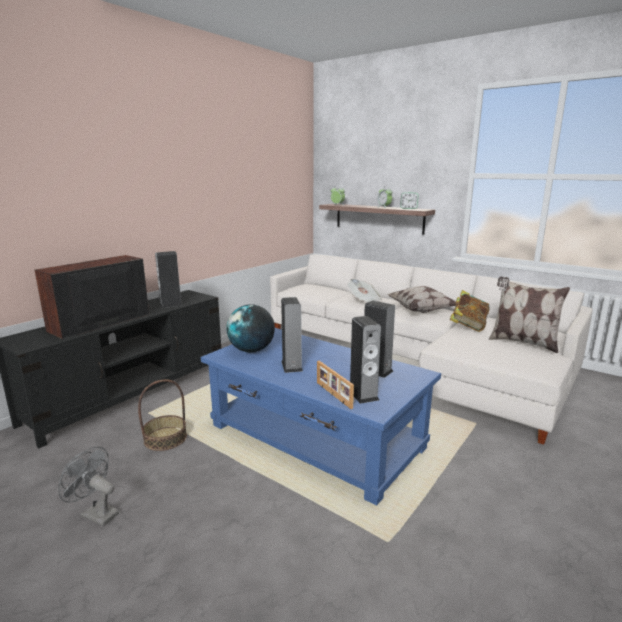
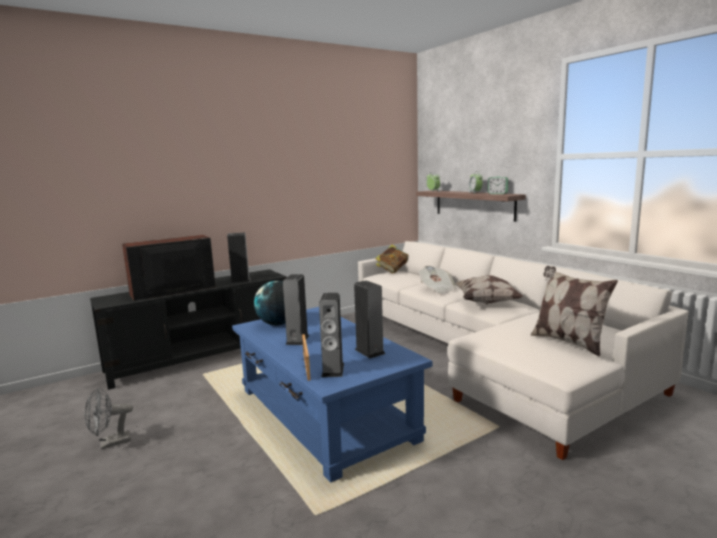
camera: 20 degrees right, 5 degrees down
grey fan [58,446,119,526] -> grey fan turned 75 degrees counterclockwise [85,387,133,449]
basket [138,379,187,451] -> none
book [450,290,490,332] -> book moved to [375,245,409,274]

